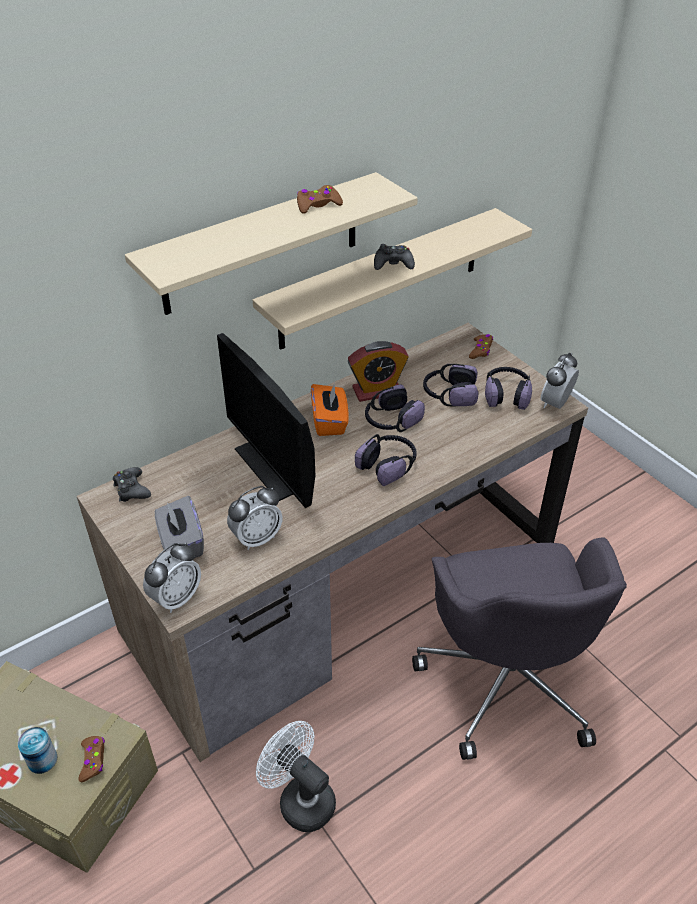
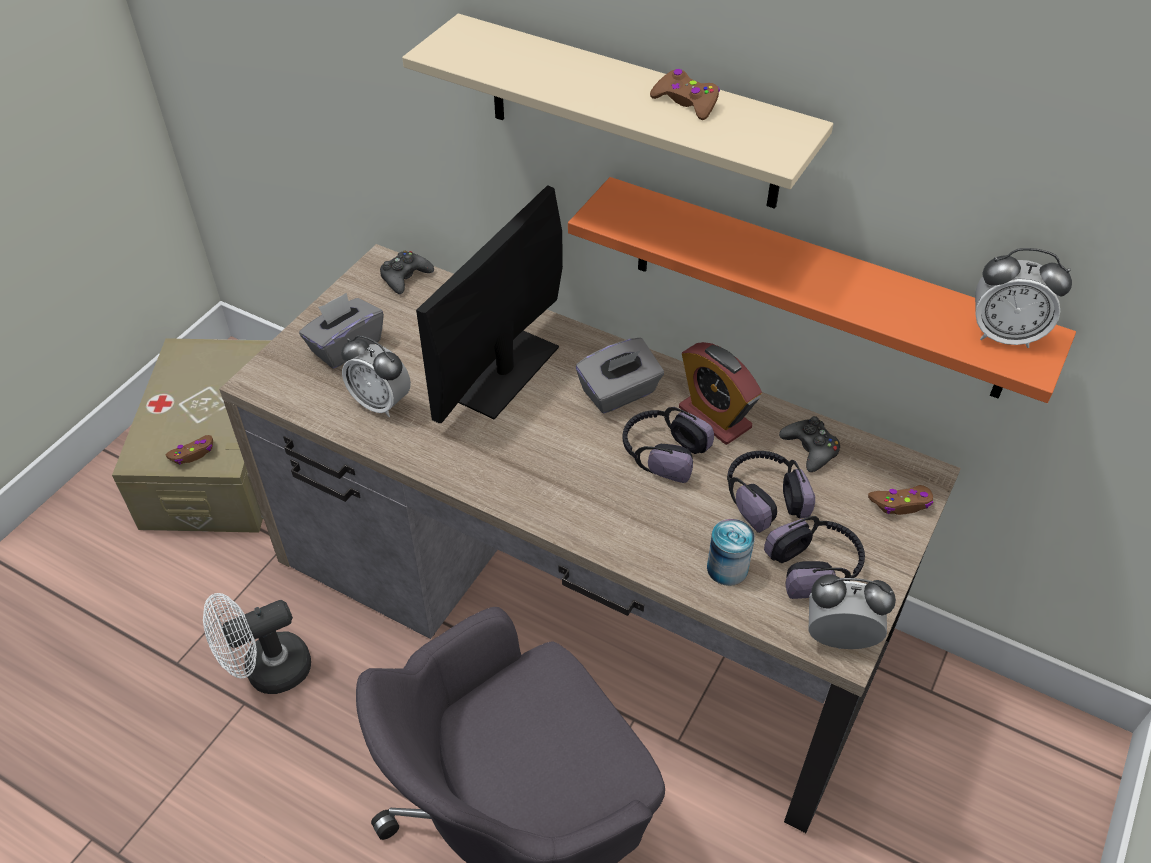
camera: 65 degrees right, 5 degrees up
can [18,727,57,774] -> can moved to [707,519,755,586]
alarm clock [143,542,201,613] -> alarm clock moved to [975,248,1072,348]
beige shelf [253,208,532,350] -> orange shelf [568,177,1076,403]
white fan [256,721,336,832] -> white fan turned 135 degrees counterclockwise [203,593,311,694]
orange tissue box [311,383,349,436] -> grey tissue box [576,338,664,413]
headphones [355,434,417,486] -> none
black game controller [374,244,415,270] -> black game controller moved to [779,416,840,472]

